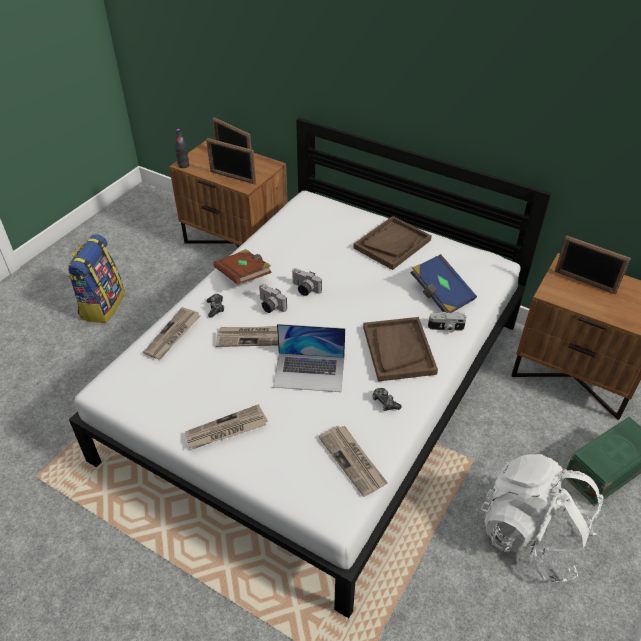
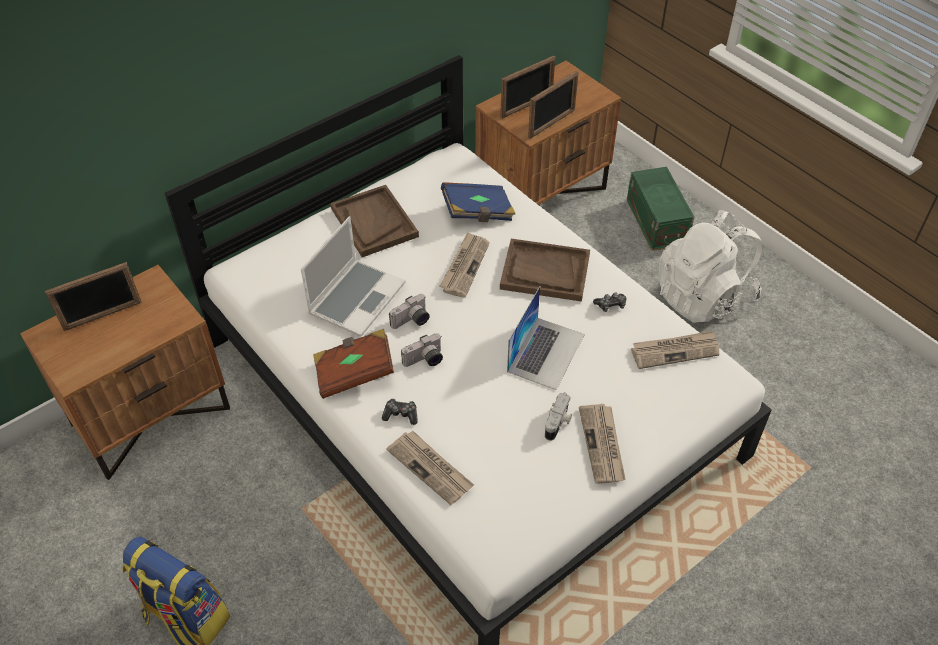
camera: 70 degrees left, 5 degrees up
black bottle [175,129,189,168] -> none
picture frame [206,138,256,184] -> picture frame moved to [528,71,578,139]
newspaper [216,326,278,347] -> newspaper moved to [439,232,490,298]
camera [428,312,467,333] -> camera moved to [545,392,572,441]
none -> laptop [301,216,405,337]

